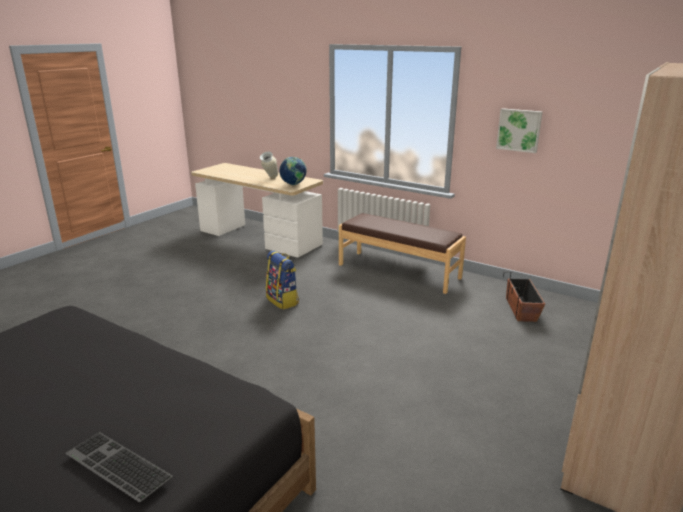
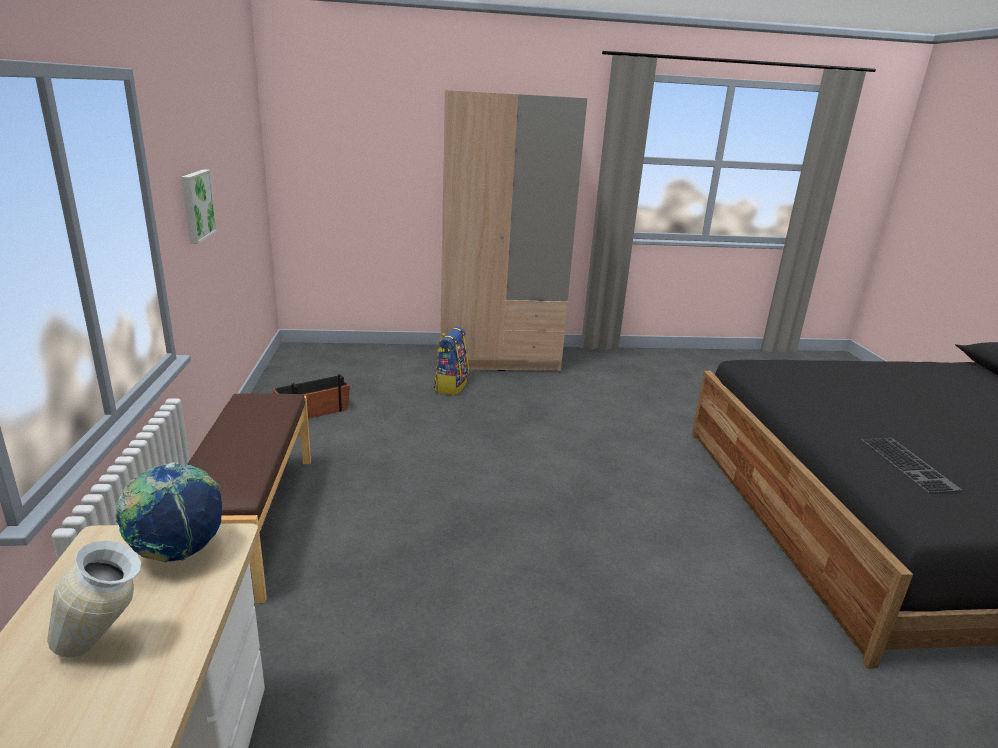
camera: 130 degrees left, 0 degrees up
keyboard [65,432,173,502] -> keyboard moved to [862,438,963,493]
backpack [265,251,299,310] -> backpack moved to [433,327,469,395]

